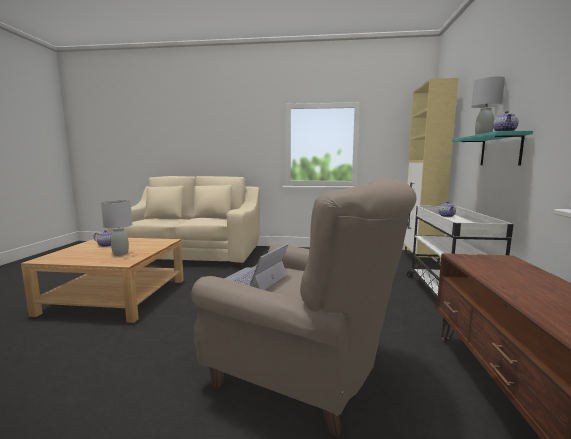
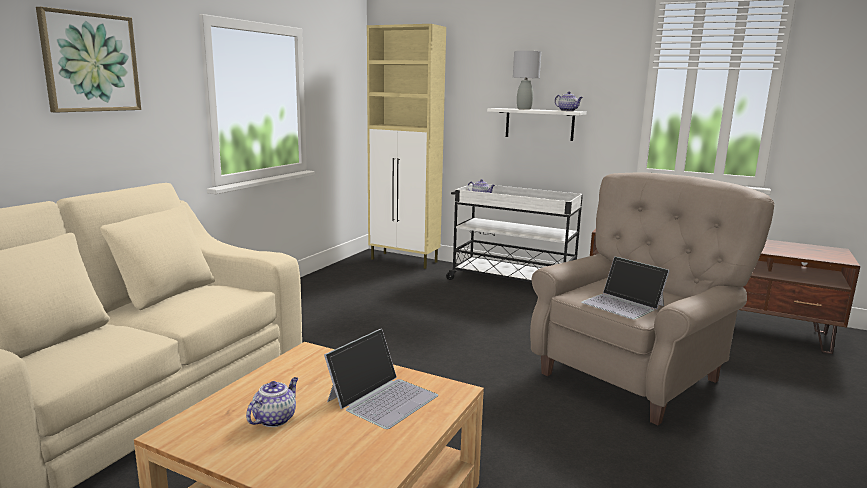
camera: 70 degrees left, 5 degrees up
grey table lamp [101,200,132,256] -> laptop [324,328,438,429]
turquoise shelf [452,131,533,166] -> white shelf [487,108,587,141]
none -> picture [36,7,141,113]

